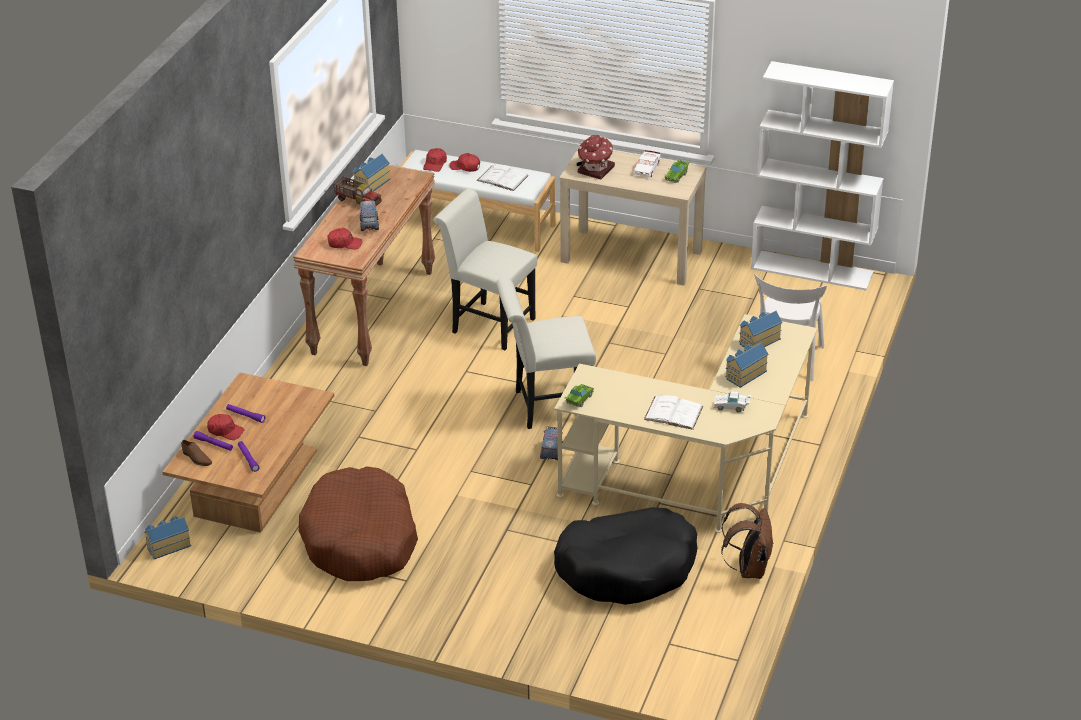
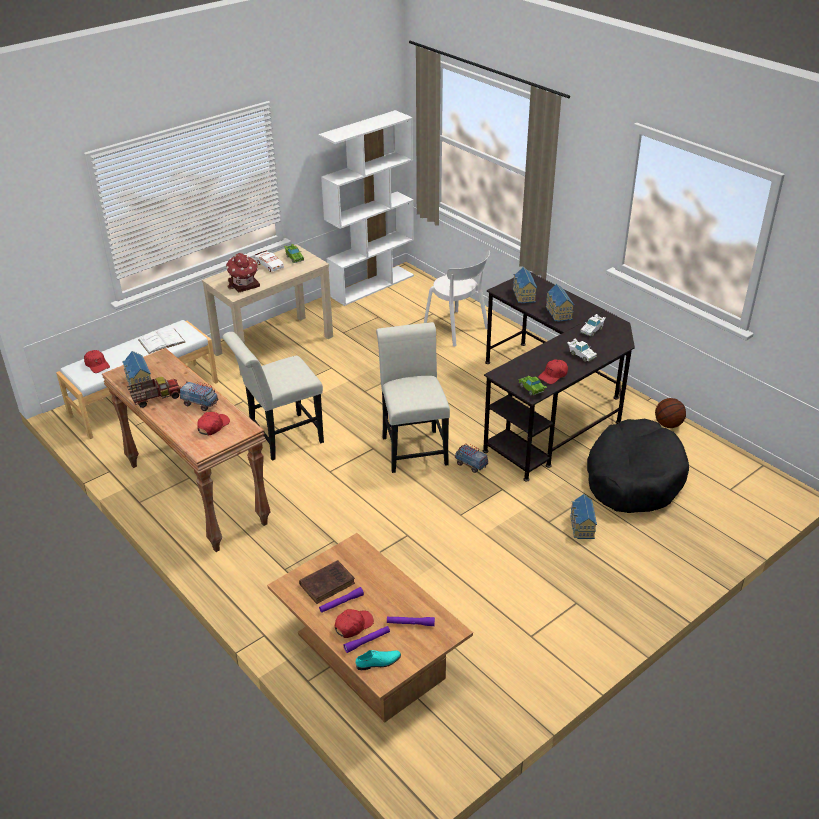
camera: 60 degrees left, 0 degrees up
toy house [144,516,191,559] -> toy house moved to [570,494,597,539]
brown shoe [181,440,212,466] -> turquoise shoe [355,650,401,670]
brown dog bed [299,466,418,581] -> none
red cap [449,153,480,172] -> red cap moved to [538,359,568,384]
white chair [496,278,596,429] -> white chair turned 150 degrees clockwise [376,322,450,473]
beige desk [554,314,817,533] -> black desk [483,272,635,482]
white book [644,394,703,430] -> white toy car [567,339,597,362]
brown backpack [721,503,774,579] -> basketball [655,398,686,428]
none -> brown book [299,560,355,604]

